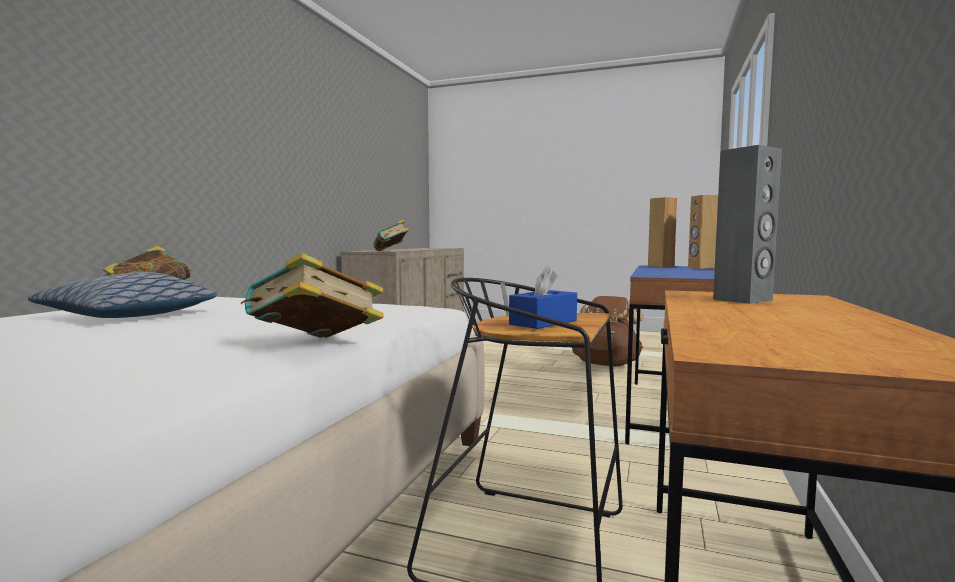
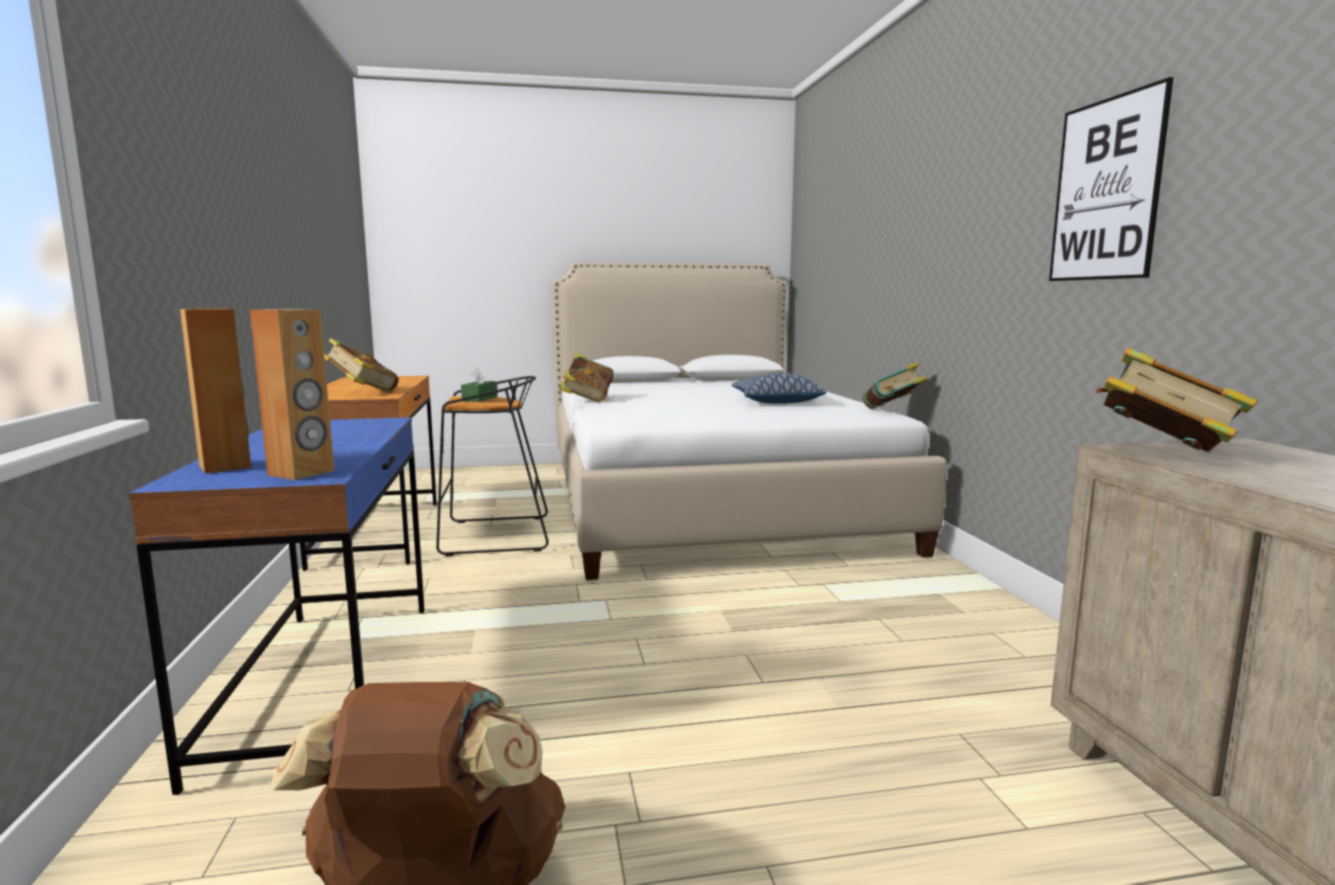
camera: 150 degrees right, 5 degrees up
blue tissue box [509,266,577,329] -> green tissue box [461,368,497,402]
grey speaker [713,145,782,304] -> book [324,338,399,392]
none -> picture [1049,77,1173,281]

